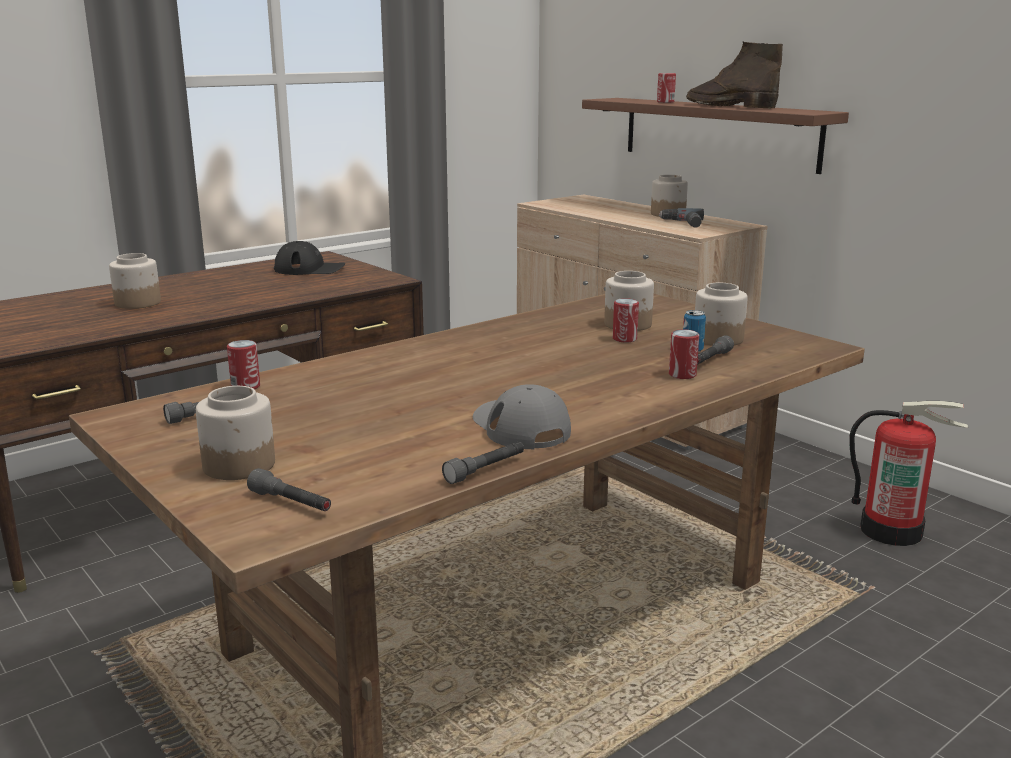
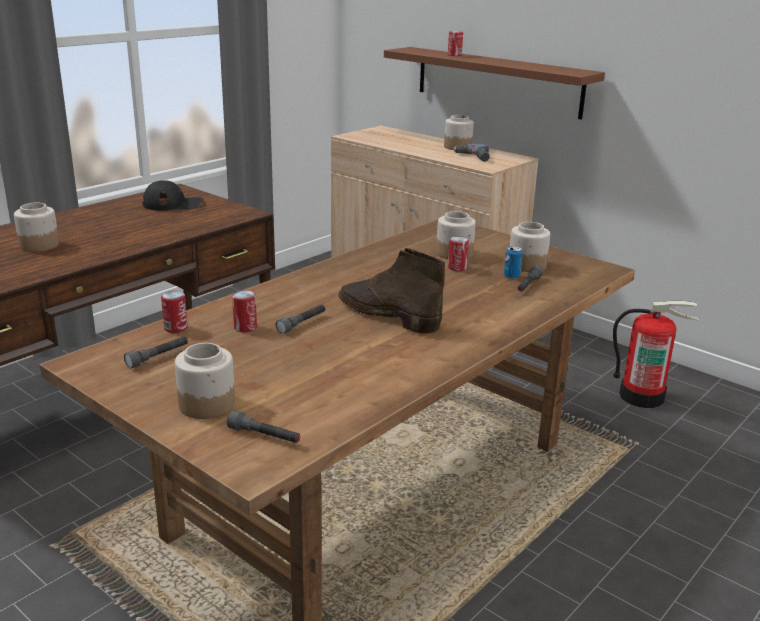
camera: 10 degrees left, 5 degrees up
grey flashlight [442,442,524,484] -> grey flashlight moved to [276,305,325,334]
grey cap [473,384,571,449] -> none
can [669,329,699,379] -> can moved to [232,290,257,333]
brown boot [686,42,783,109] -> brown boot moved to [338,248,445,334]

